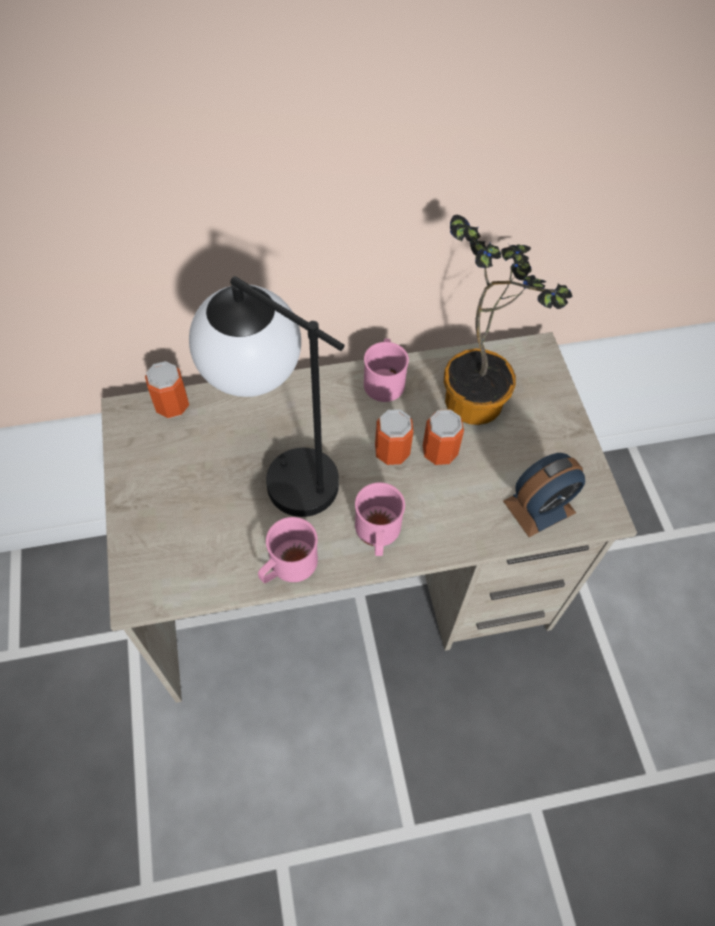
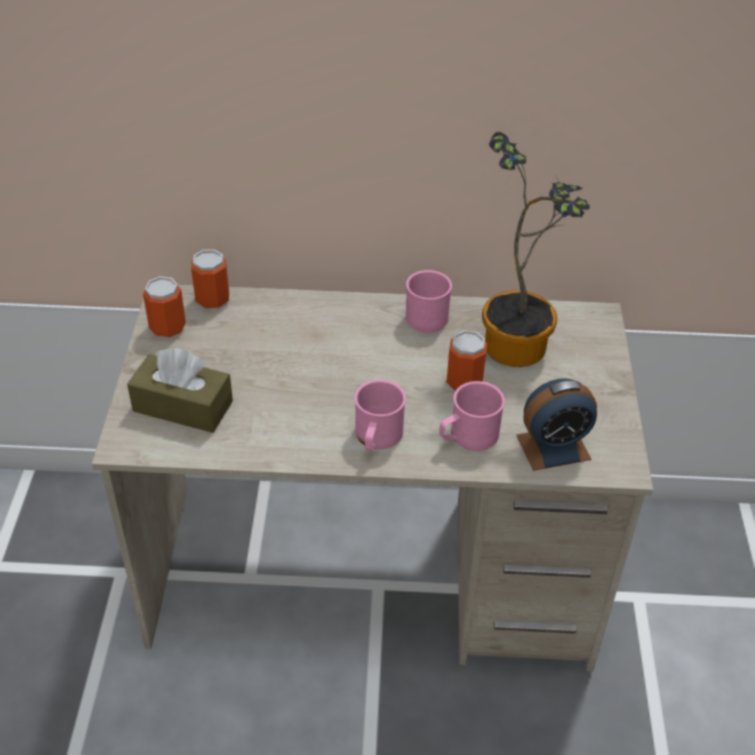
camera: 15 degrees right, 15 degrees down
table lamp [189,276,344,517] -> none
pink mug [258,517,318,583] -> pink mug moved to [439,381,505,451]
can [375,409,414,465] -> can moved to [143,276,186,338]
none -> brown tissue box [127,348,233,433]

